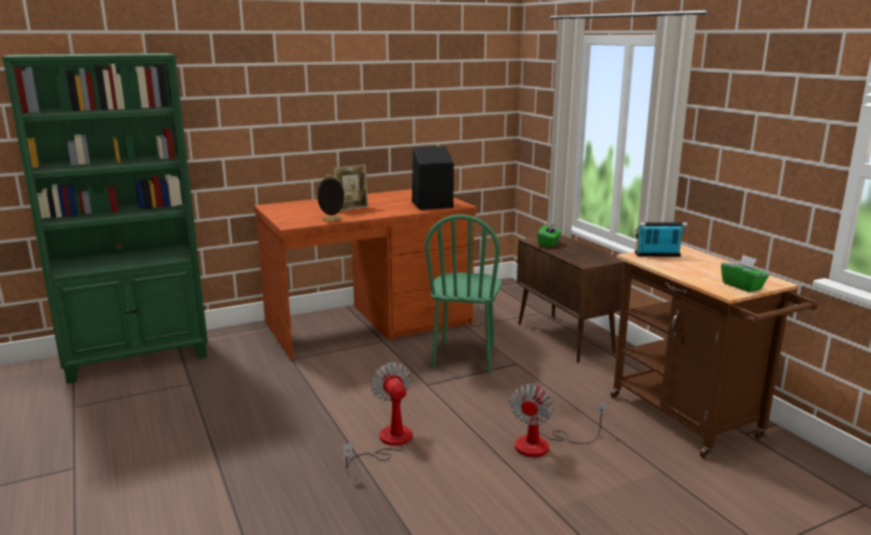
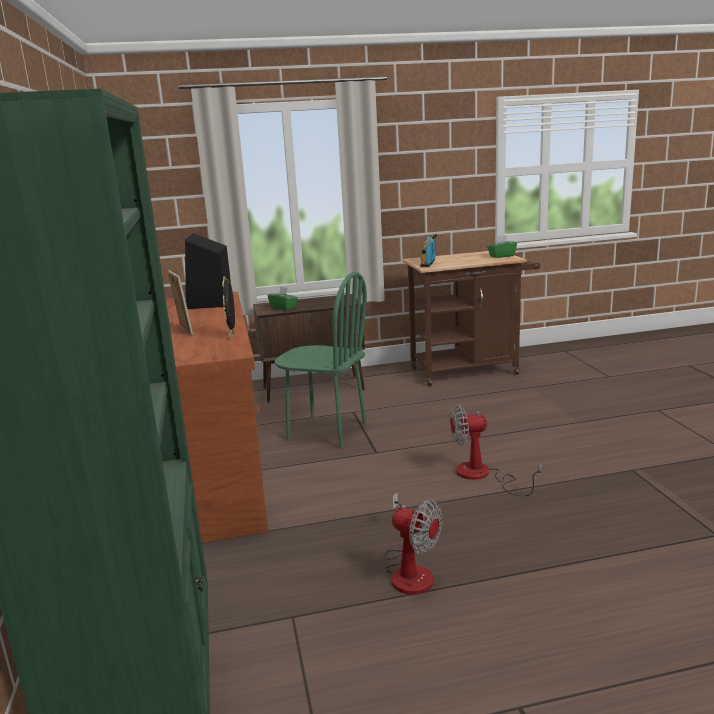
camera: 75 degrees left, 0 degrees up
fan [509,383,607,457] -> fan moved to [385,492,442,595]

